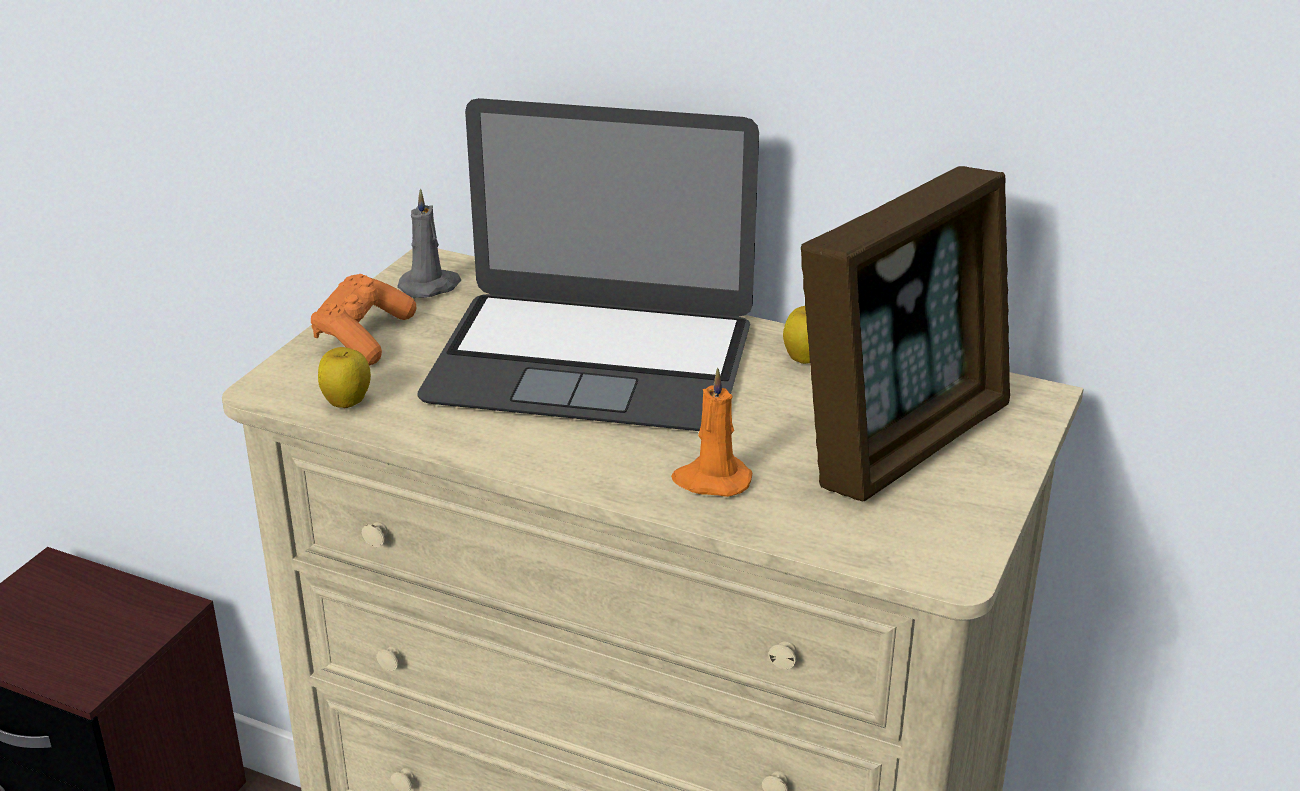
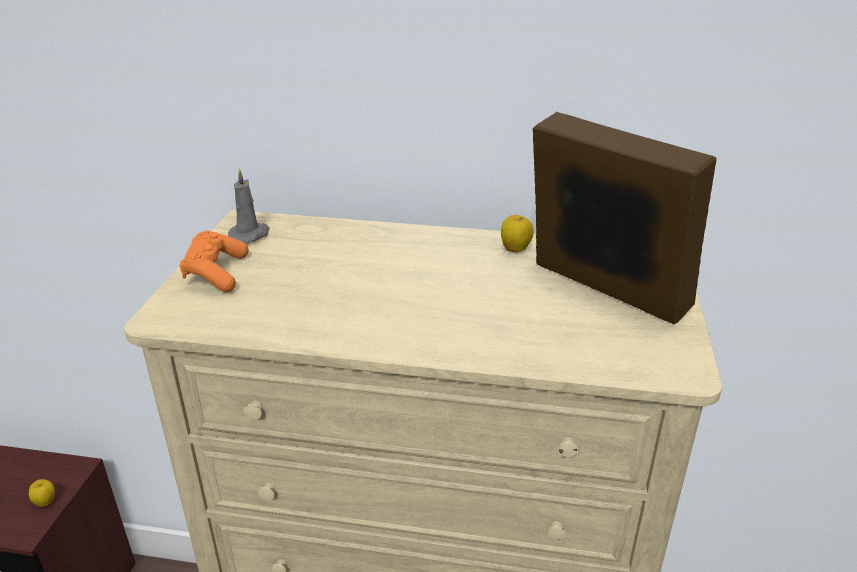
camera: 15 degrees left, 0 degrees up
apple [318,347,371,408] -> apple moved to [29,479,55,507]
laptop [417,98,759,431] -> none
orange candle [671,367,752,497] -> none
picture frame [801,166,1010,502] -> picture frame turned 75 degrees counterclockwise [533,112,716,324]

